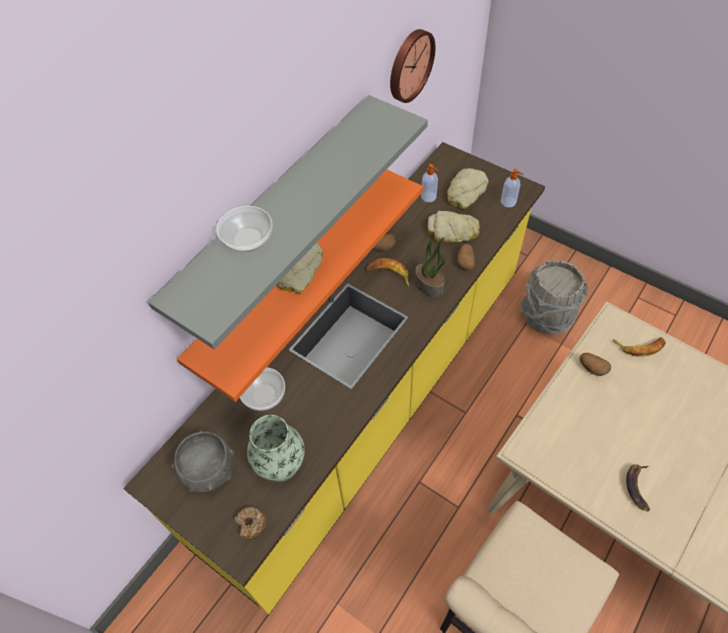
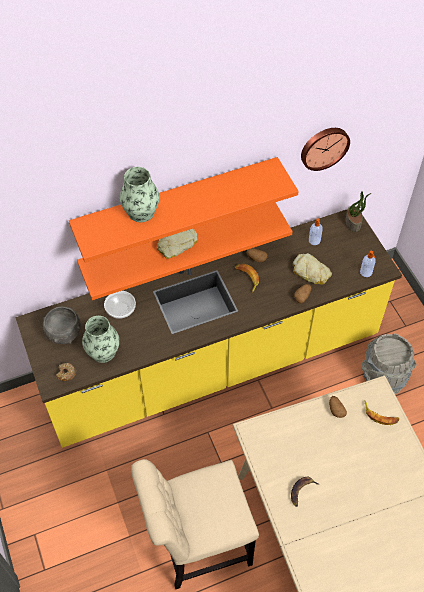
camera: 30 degrees right, 0 degrees up
grey shelf [148,95,428,349] -> orange shelf [69,157,299,262]
bowl [216,206,273,252] -> vase [120,167,159,222]
potted plant [415,237,446,298] -> potted plant moved to [345,191,371,232]
bread [447,168,489,209] -> none

